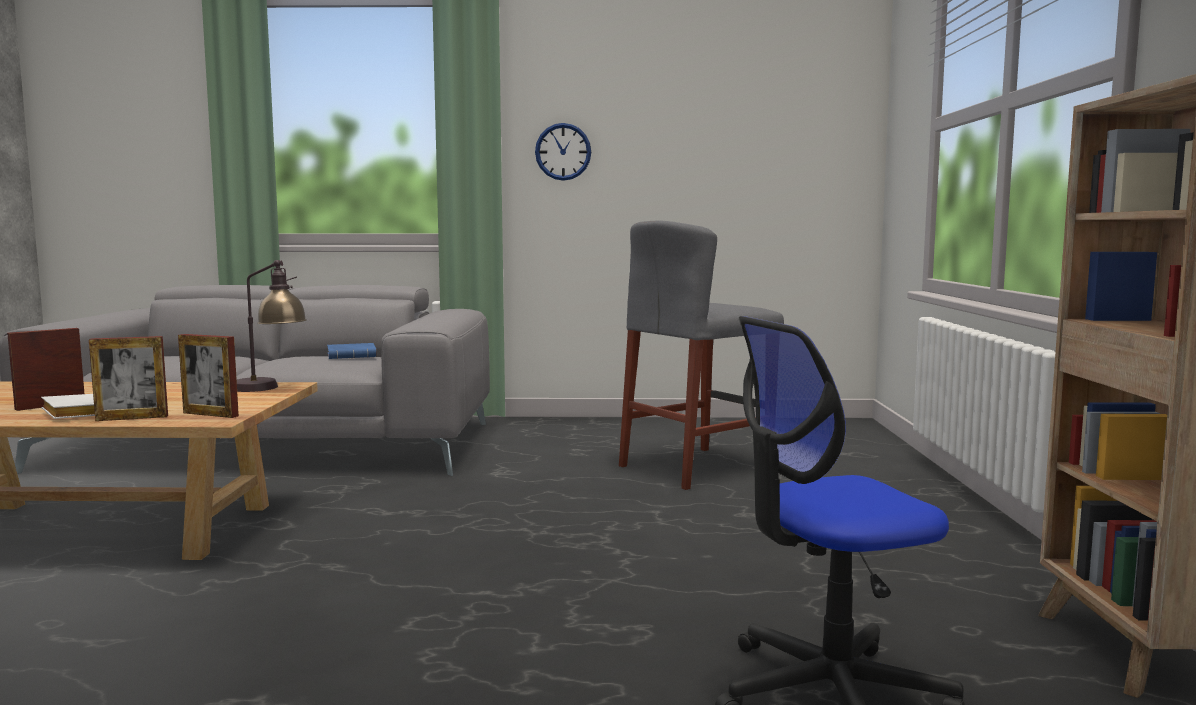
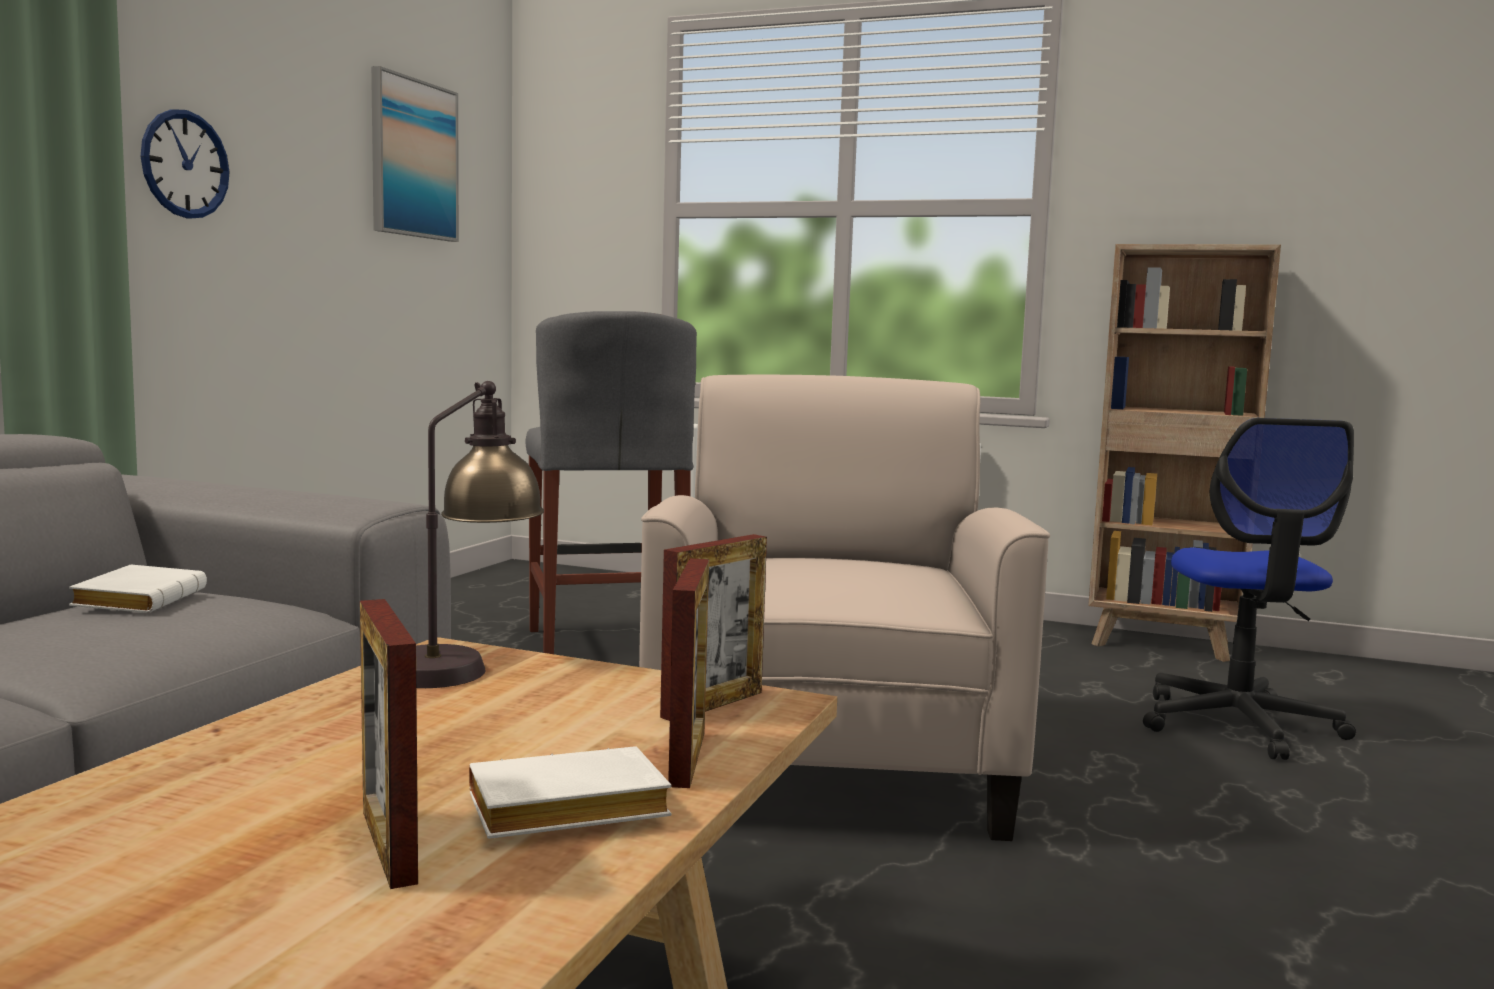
camera: 70 degrees left, 0 degrees up
blue book [327,343,377,359] -> white book [69,565,207,613]
none -> picture [371,66,459,242]
none -> beige armchair [639,375,1050,841]

